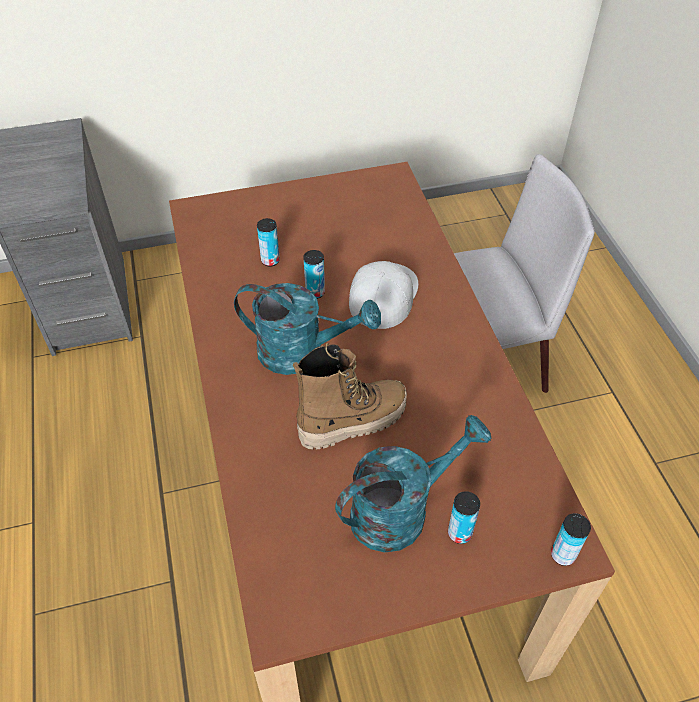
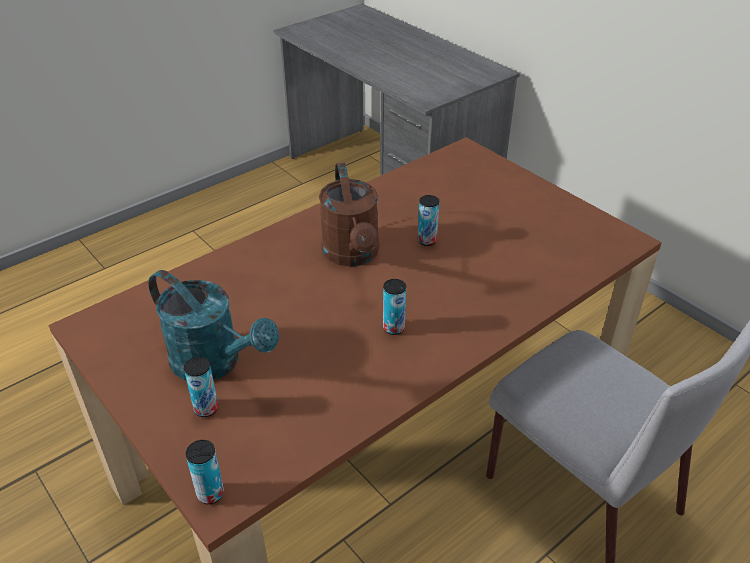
camera: 65 degrees right, 10 degrees down
turquoise watering can [234,283,381,375] -> brown watering can [319,163,379,266]
can [257,218,280,267] -> can moved to [383,279,406,335]
boot [293,343,407,450] -> none
white cap [349,261,418,329] -> none

